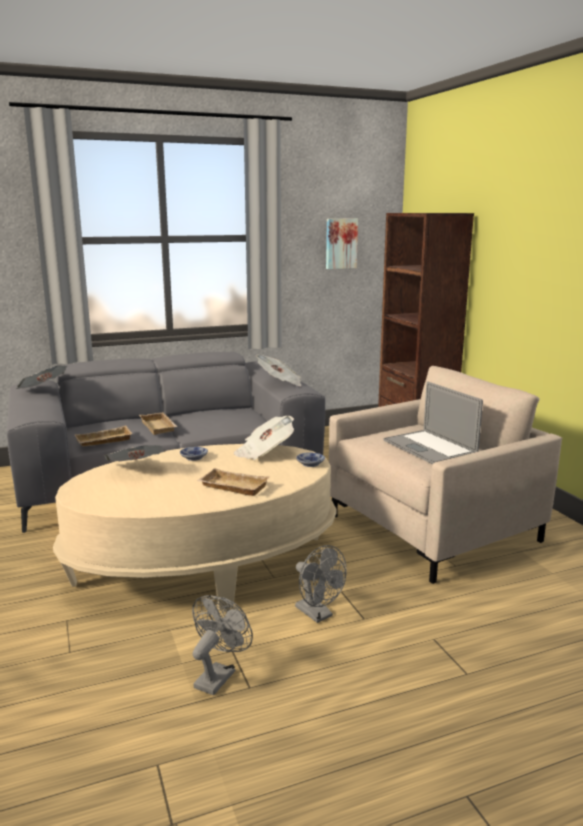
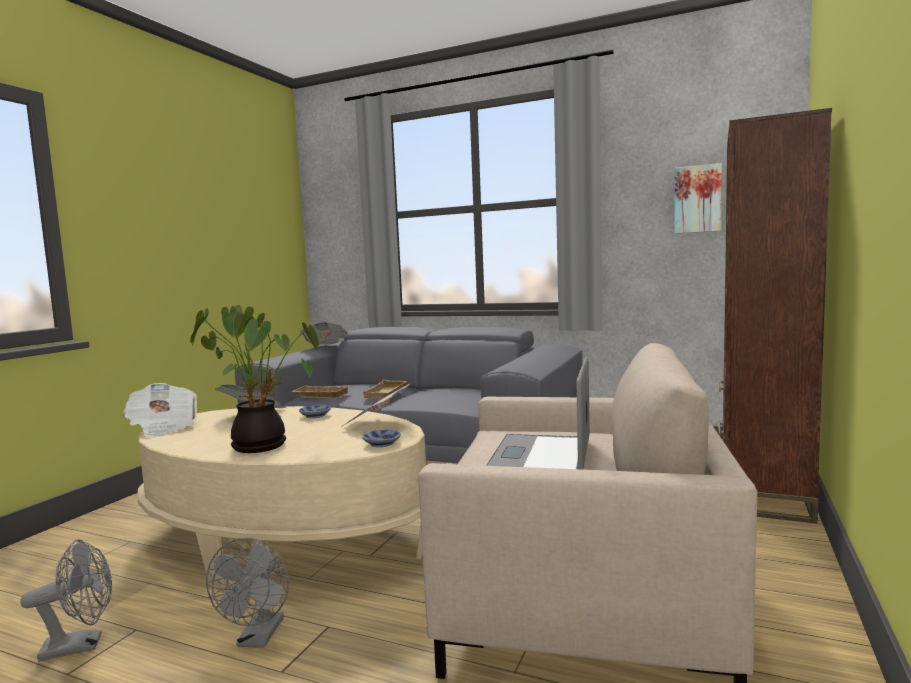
camera: 45 degrees right, 10 degrees down
beige tray [197,468,270,496] -> potted plant [190,305,319,453]
newspaper [256,354,301,386] -> newspaper moved to [123,383,197,438]

